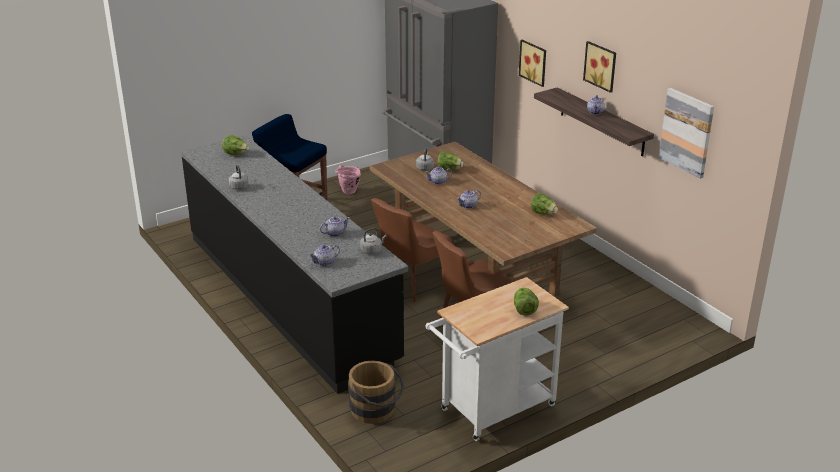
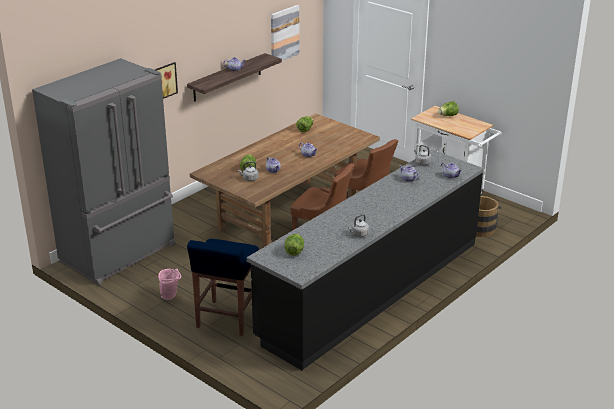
camera: 105 degrees left, 0 degrees up
picture [583,41,616,93] -> none

